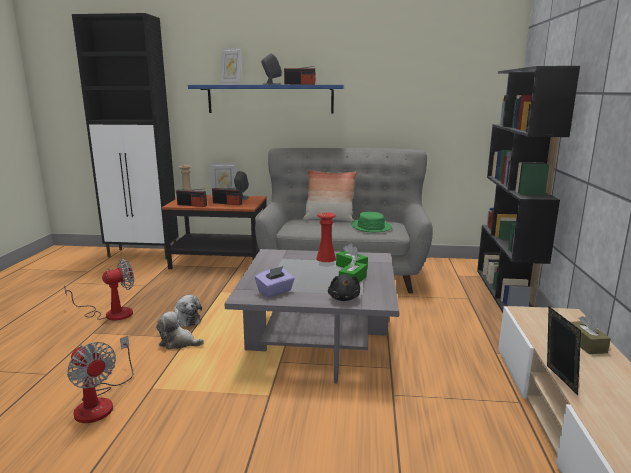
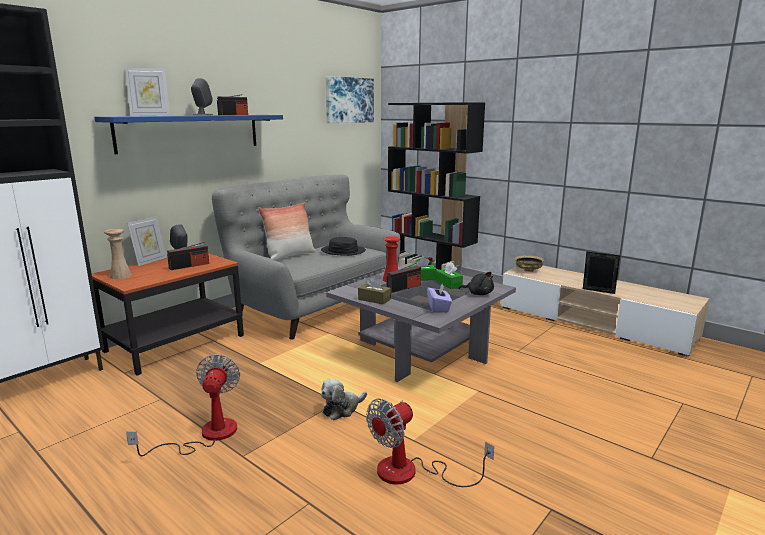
camera: 55 degrees left, 0 degrees up
fan [67,336,133,423] -> fan turned 150 degrees clockwise [366,399,494,487]
plush toy [174,295,202,327] -> none
radio [176,189,207,207] -> radio moved to [387,263,421,293]
green hat [351,212,392,232] -> black hat [321,237,366,256]
brown tissue box [571,315,611,354] -> brown tissue box moved to [358,276,391,305]
none -> picture [325,76,374,123]
none -> beige bowl [515,256,545,272]

